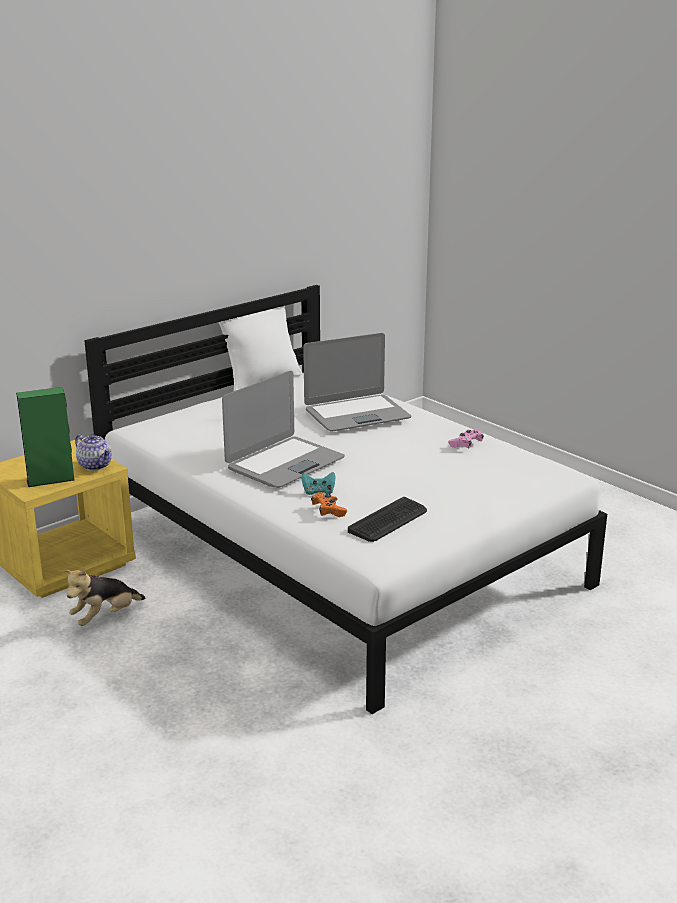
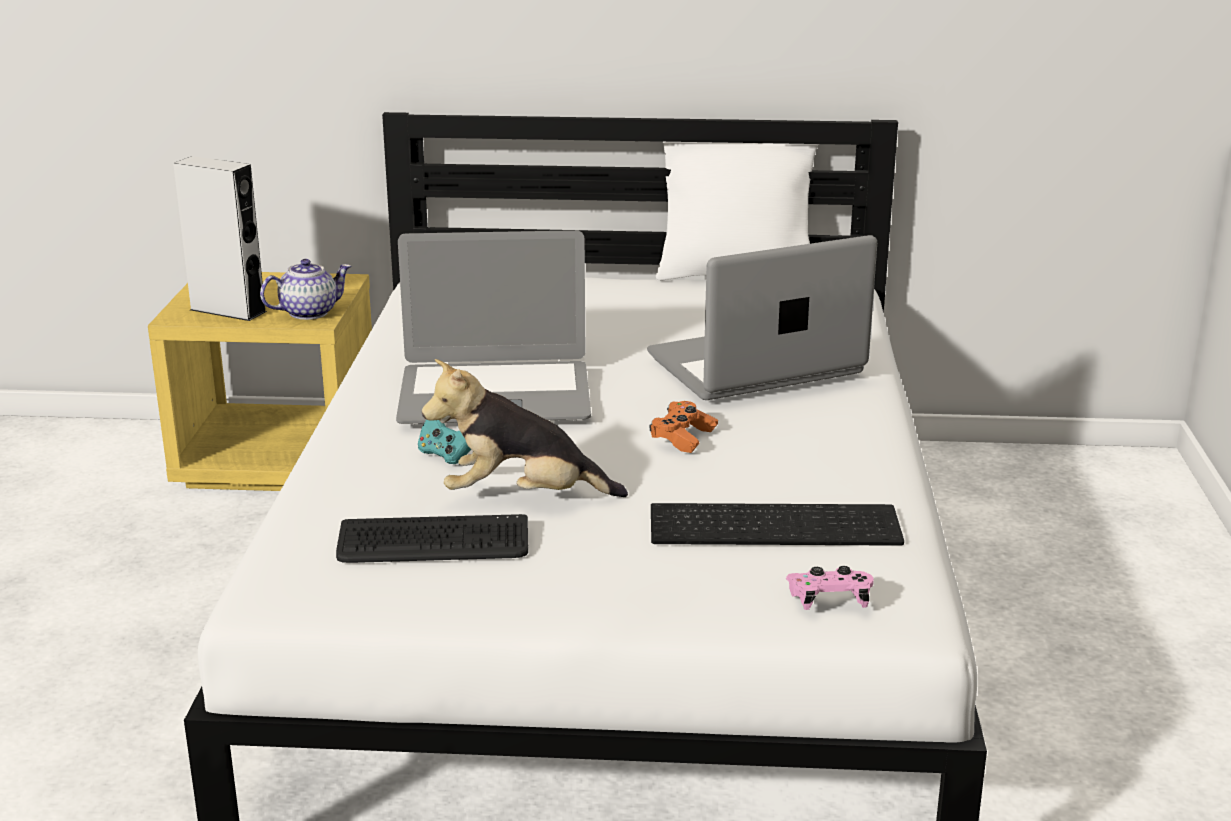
camera: 45 degrees right, 0 degrees up
green speaker [16,387,75,487] -> grey speaker [173,156,267,321]
plush toy [63,570,145,626] -> plush toy moved to [422,359,628,497]
teapot [75,434,112,471] -> teapot turned 120 degrees counterclockwise [260,259,352,320]
laptop [303,333,411,432] -> laptop turned 135 degrees clockwise [647,235,877,400]
orange game controller [311,492,347,517] -> orange game controller moved to [649,401,718,453]
pink game controller [448,430,484,448] -> pink game controller moved to [786,566,874,610]
none -> keyboard [651,503,904,546]

